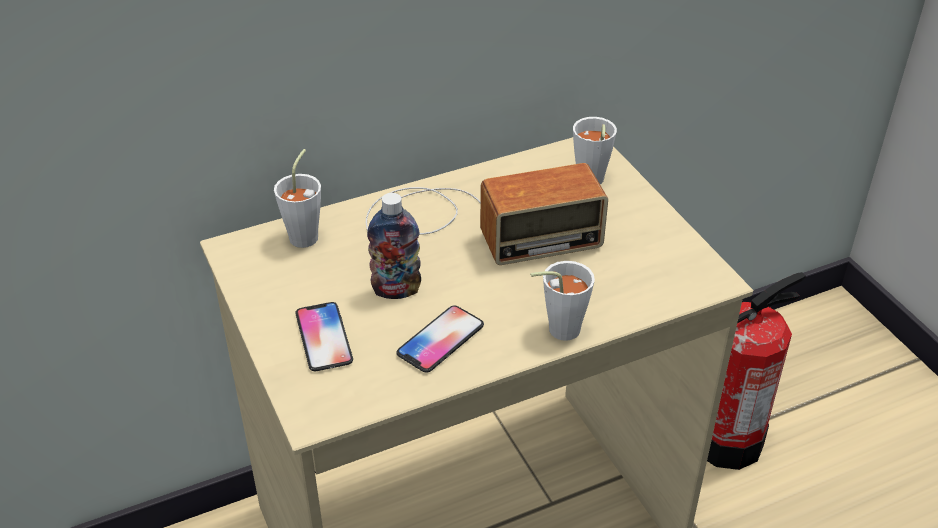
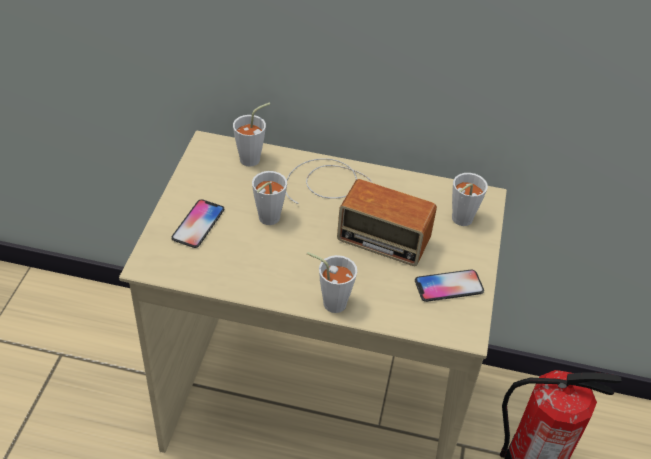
camera: 35 degrees right, 5 degrees up
bottle [367,193,421,299] -> white cup [252,171,287,225]
phone [396,305,484,373] -> phone moved to [415,269,484,302]

